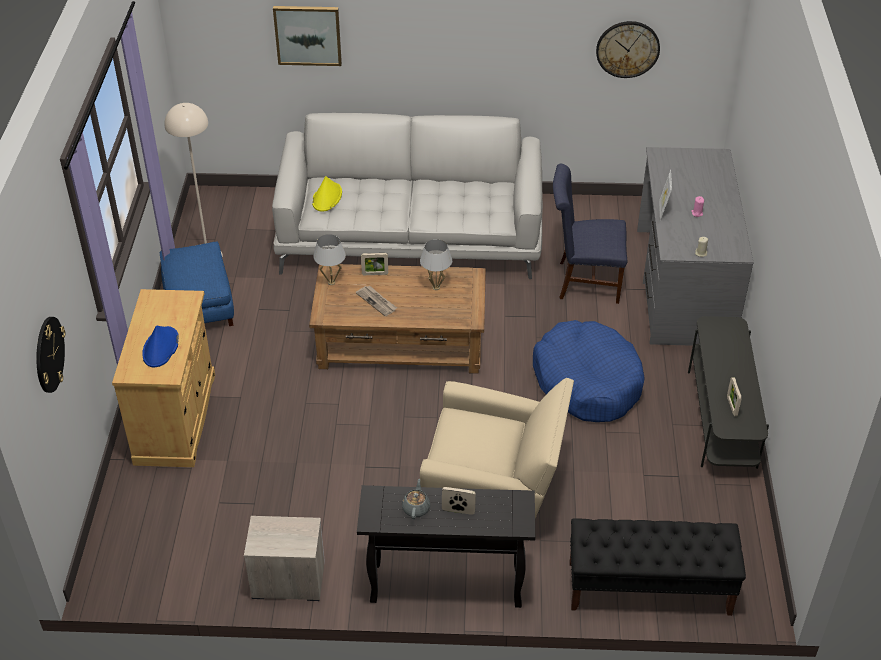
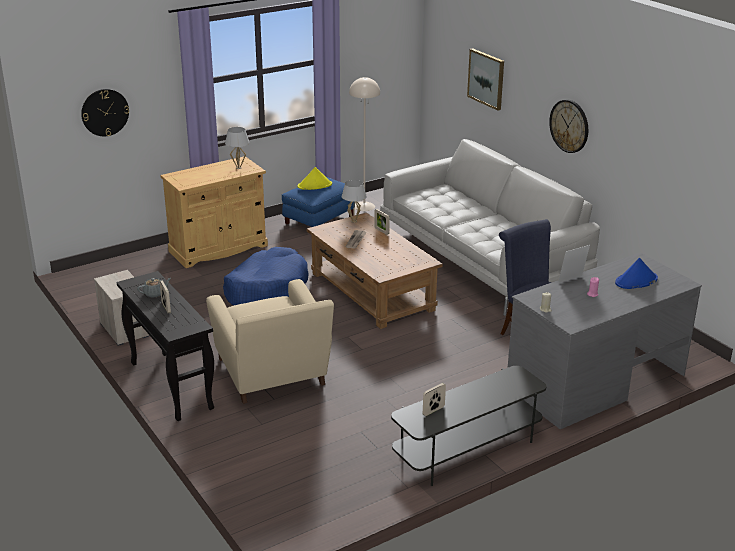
camera: 55 degrees right, 15 degrees down
blue hat [142,325,179,367] -> blue hat moved to [615,258,658,289]
yellow hat [312,176,342,212] -> yellow hat moved to [298,167,332,190]
white table lamp [420,239,452,290] -> white table lamp moved to [225,127,250,169]
blue dog bed [533,320,645,422] -> blue dog bed moved to [223,247,309,306]
black bench [569,519,746,616] -> none
wall clock [596,21,660,78] -> wall clock moved to [549,100,588,153]

